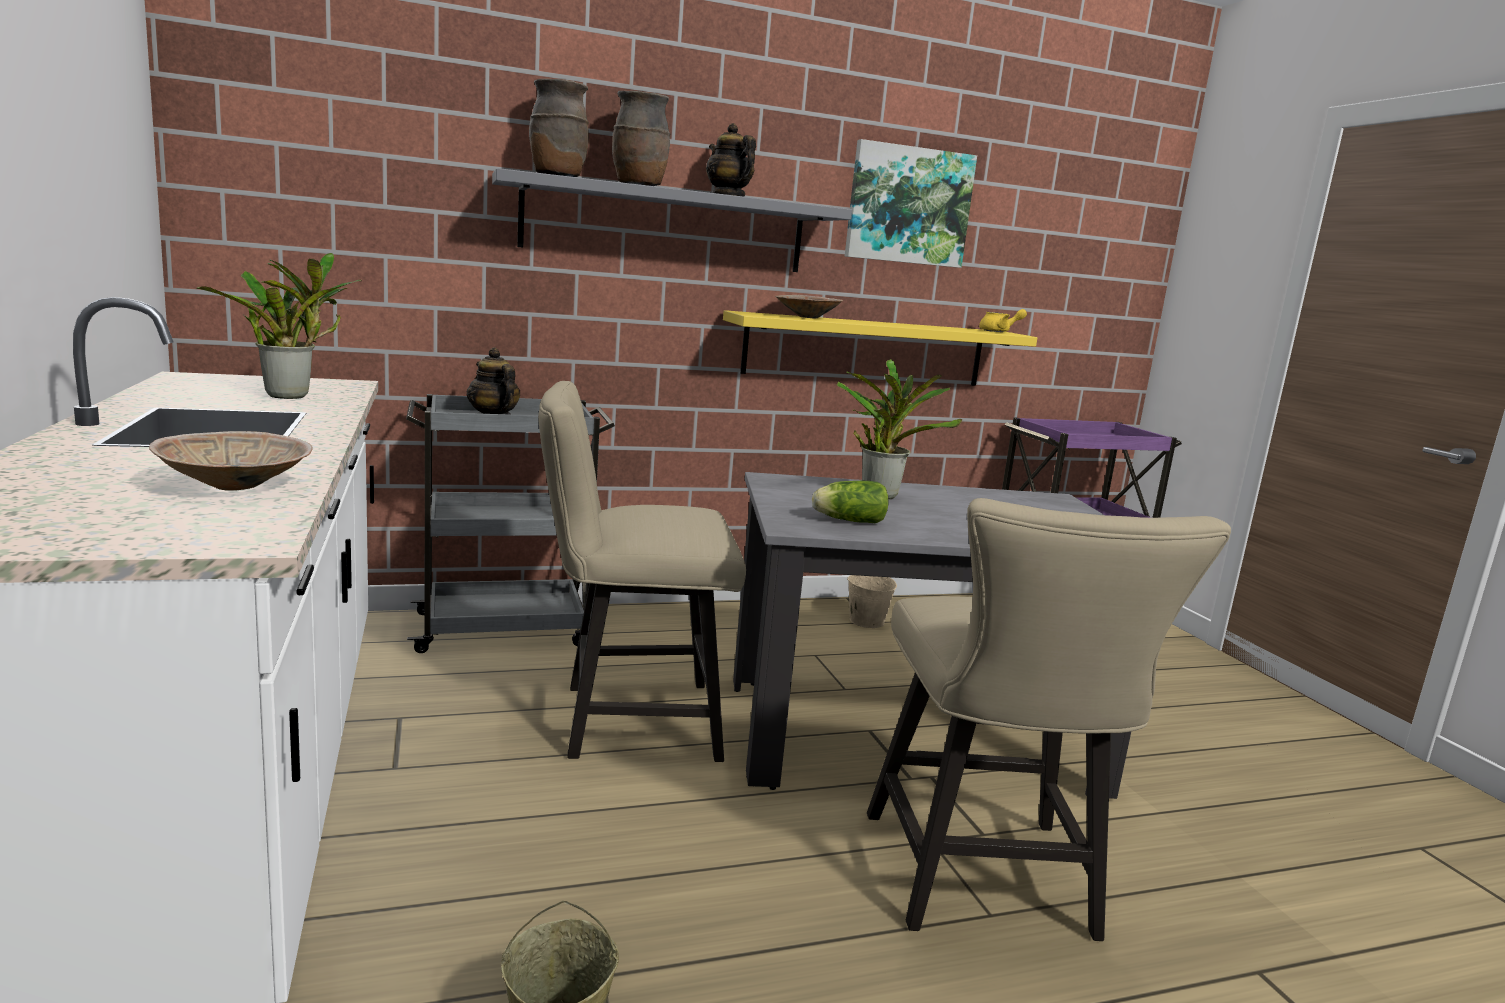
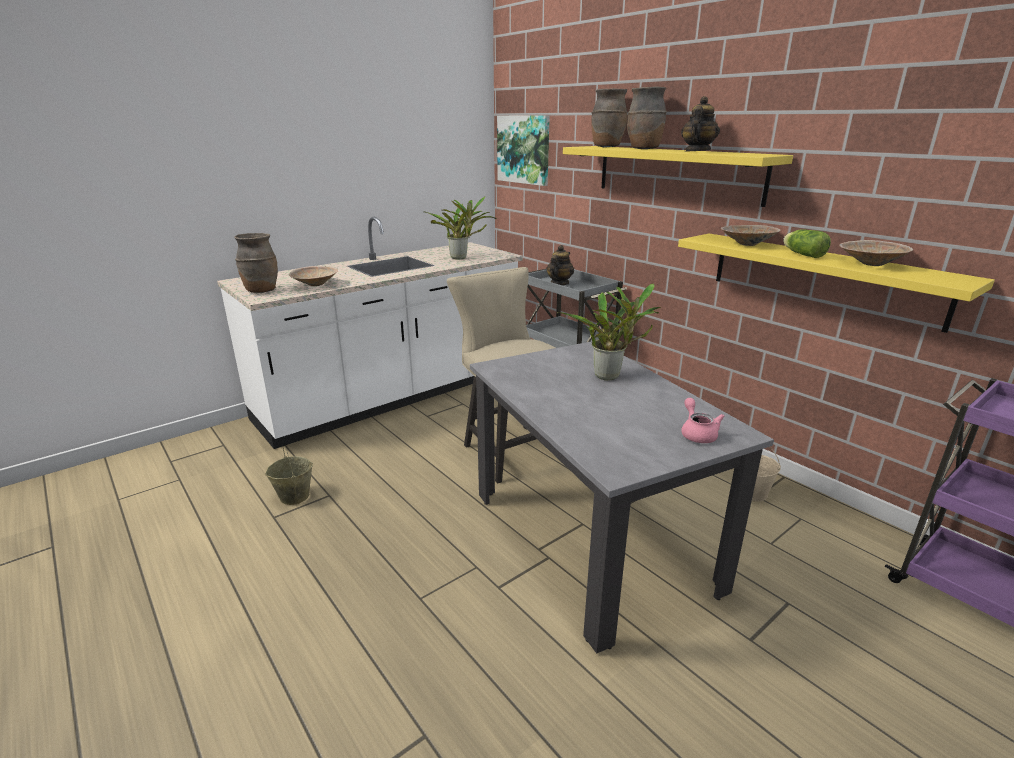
camera: 70 degrees right, 10 degrees up
grey shelf [492,168,852,272] -> yellow shelf [563,146,793,207]
lettuce [812,481,889,523] -> lettuce moved to [783,229,831,258]
picture [845,139,977,268] -> picture moved to [497,115,550,186]
beige chair [867,498,1231,941] -> none
yellow teapot [979,309,1027,332] -> none
none -> brown vase [235,233,278,293]
none -> pink teapot [681,398,725,443]
none -> beige bowl [839,240,913,266]

